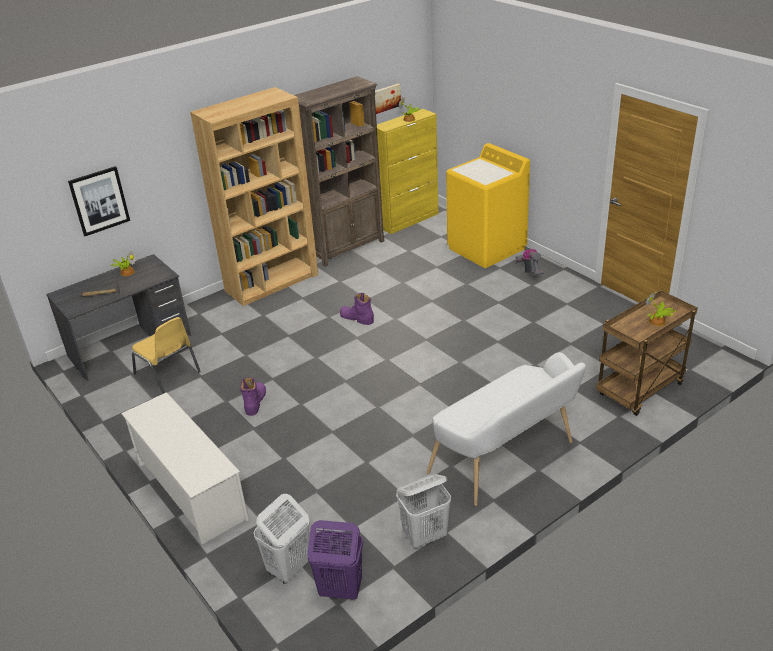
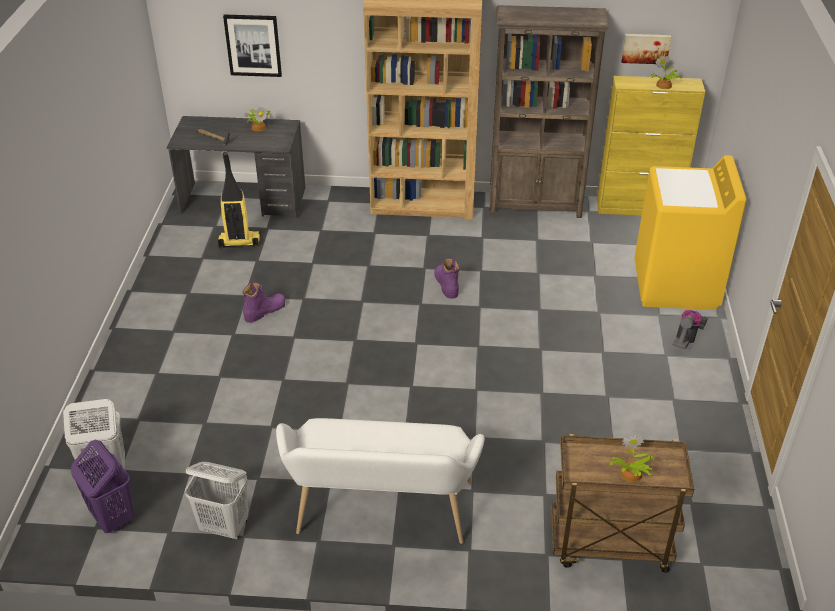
camera: 40 degrees right, 5 degrees up
white shoe rack [121,392,248,544] -> none
yellow chair [132,317,201,393] -> vacuum cleaner [218,152,261,248]

